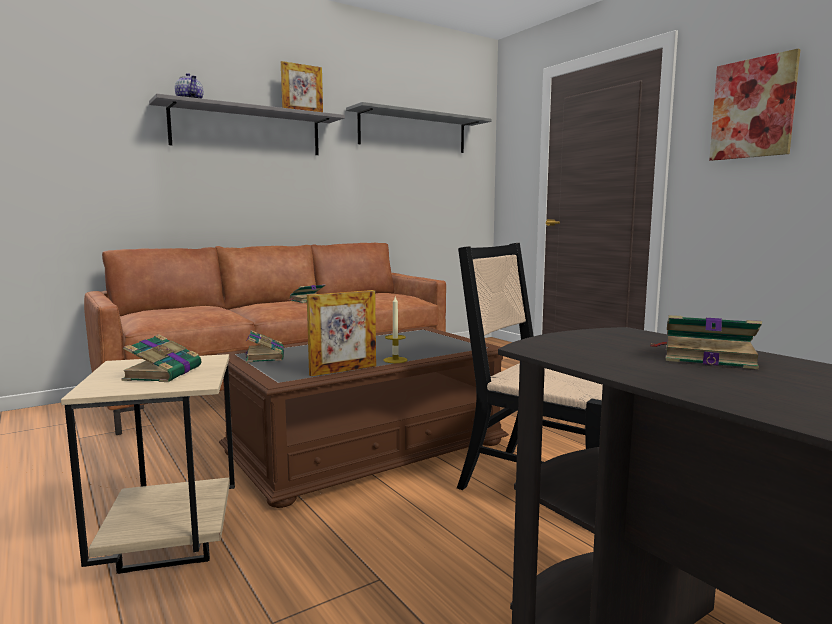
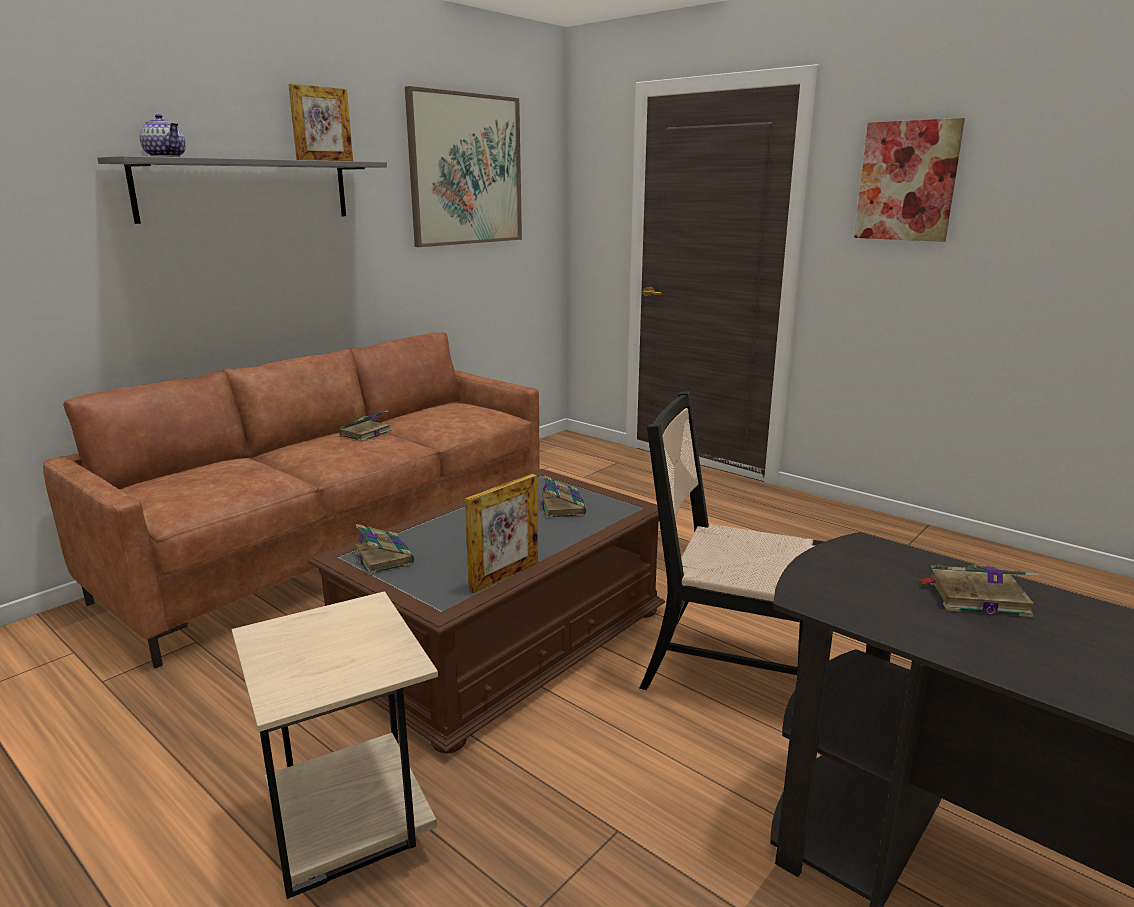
camera: 15 degrees left, 10 degrees up
book [121,334,201,382] -> book moved to [540,475,586,518]
grey shelf [346,102,491,153] -> picture [405,86,522,247]
candle [384,297,408,363] -> none

